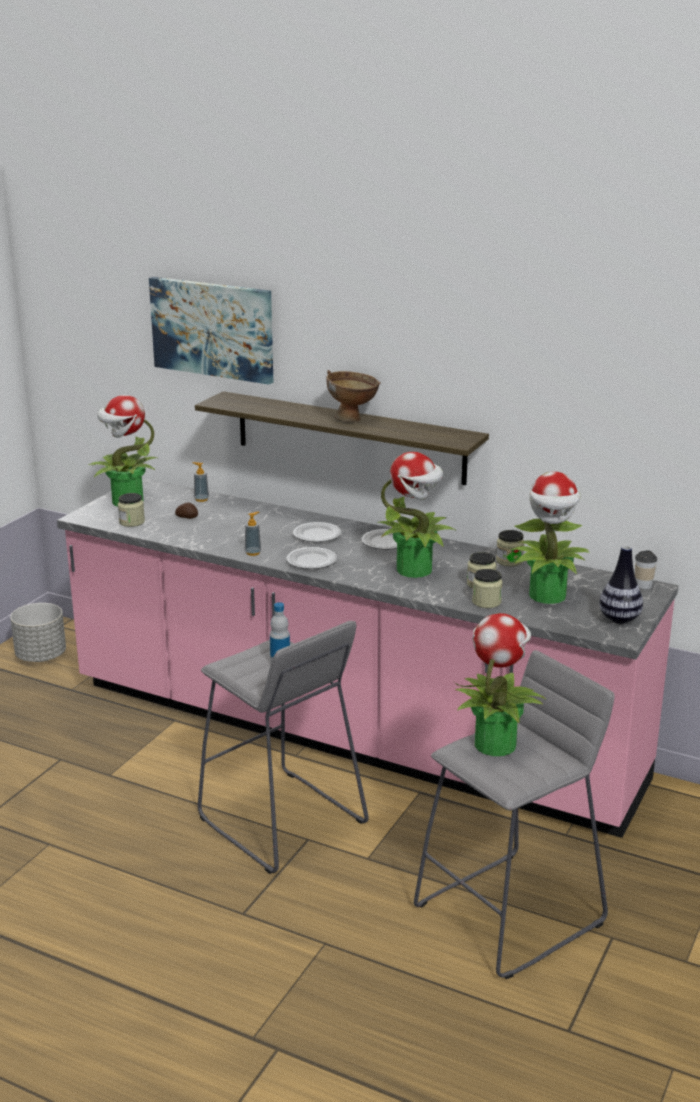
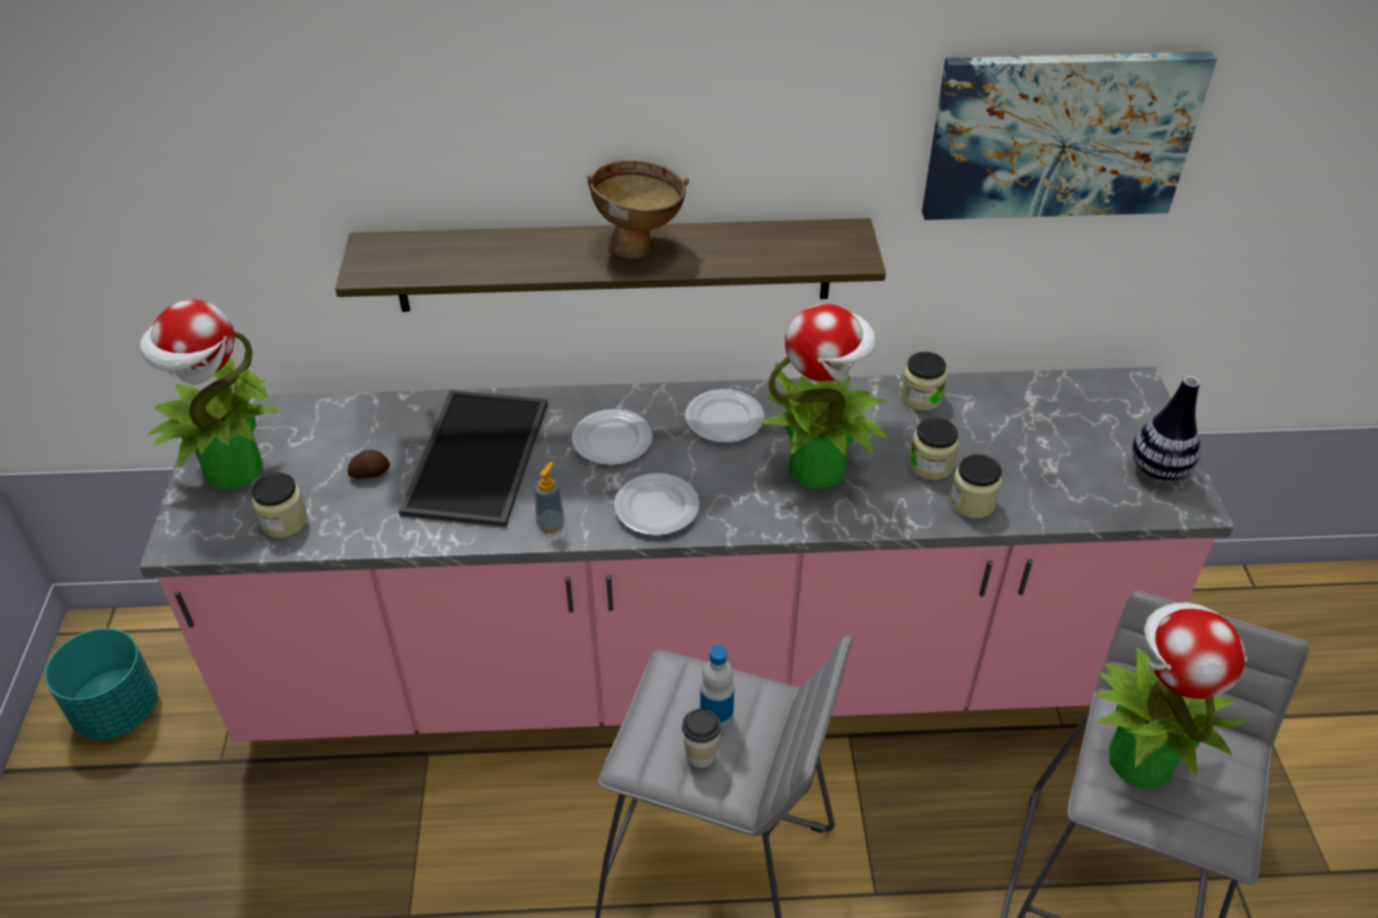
camera: 30 degrees left, 20 degrees up
grey planter [10,603,66,662] -> turquoise planter [45,628,158,740]
picture [149,277,273,385] -> picture moved to [922,52,1217,220]
soap dispenser [193,462,209,502] -> none
potted plant [511,472,589,604] -> none
cup [635,550,657,589] -> cup moved to [682,709,721,768]
none -> tray [399,390,548,527]

